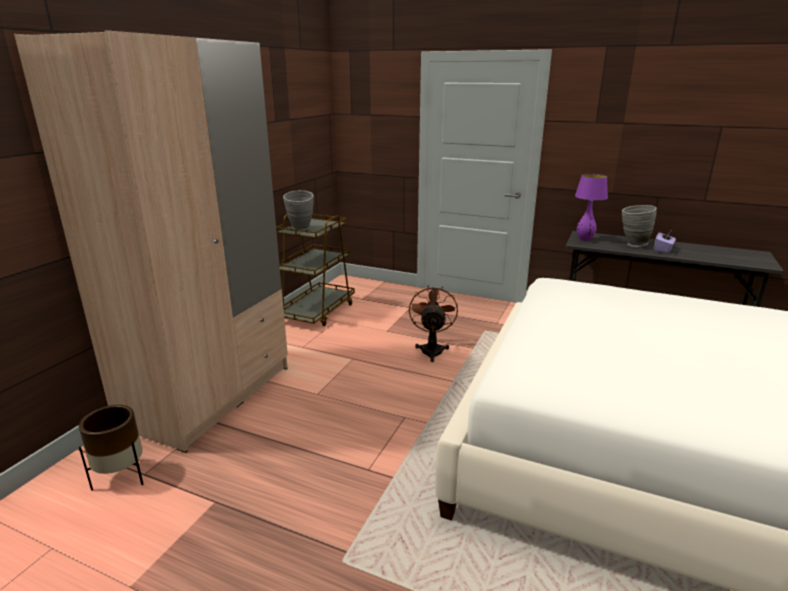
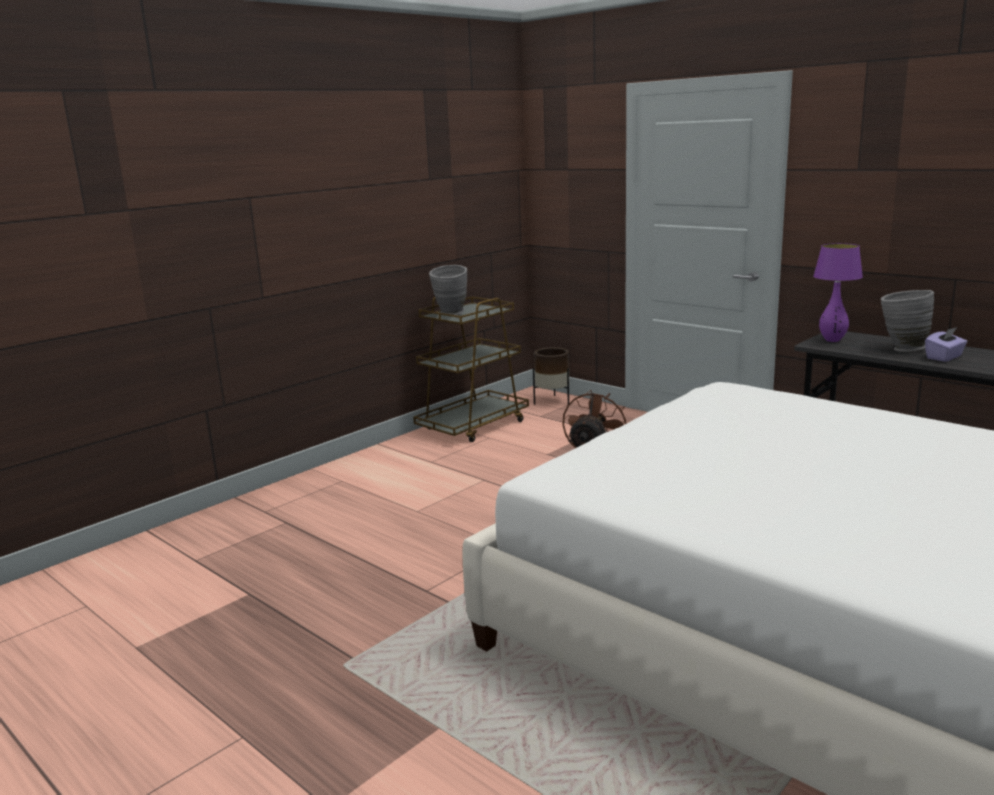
camera: 20 degrees right, 5 degrees down
beige wardrobe [14,30,288,453] -> none
brown planter [79,405,143,491] -> brown planter moved to [533,347,570,405]

